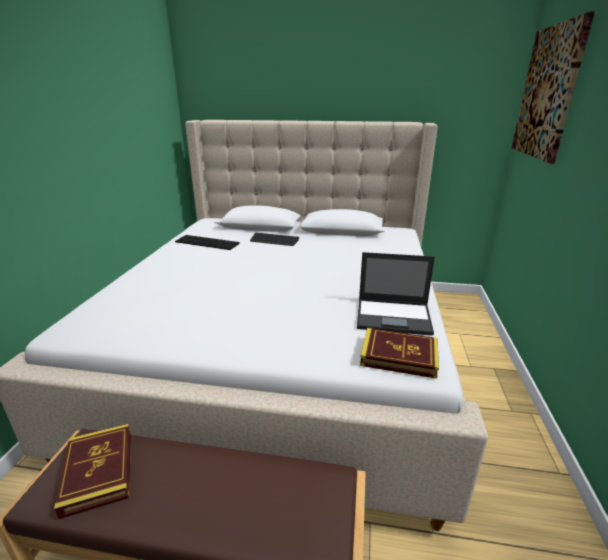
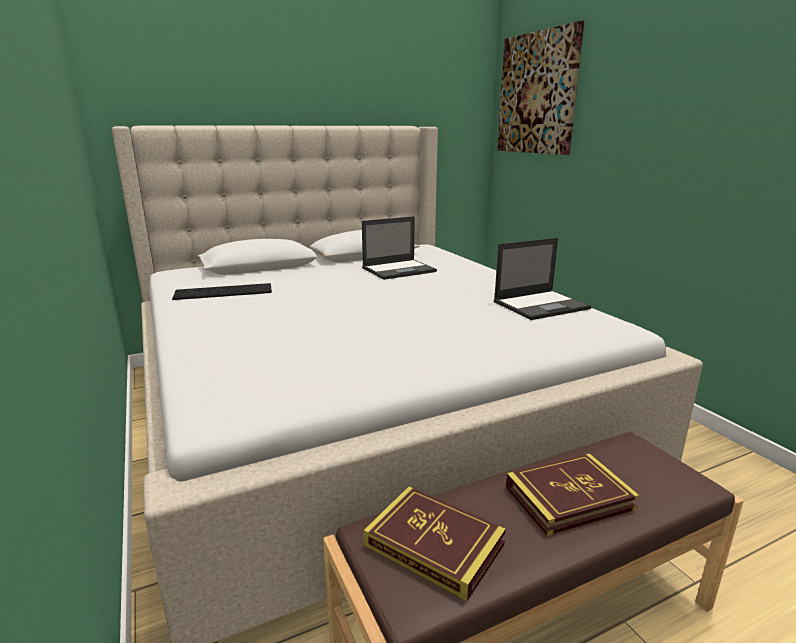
camera: 35 degrees left, 5 degrees down
keyboard [250,233,299,246] -> none
book [360,328,439,379] -> book moved to [506,454,639,536]
none -> laptop [362,216,437,280]

